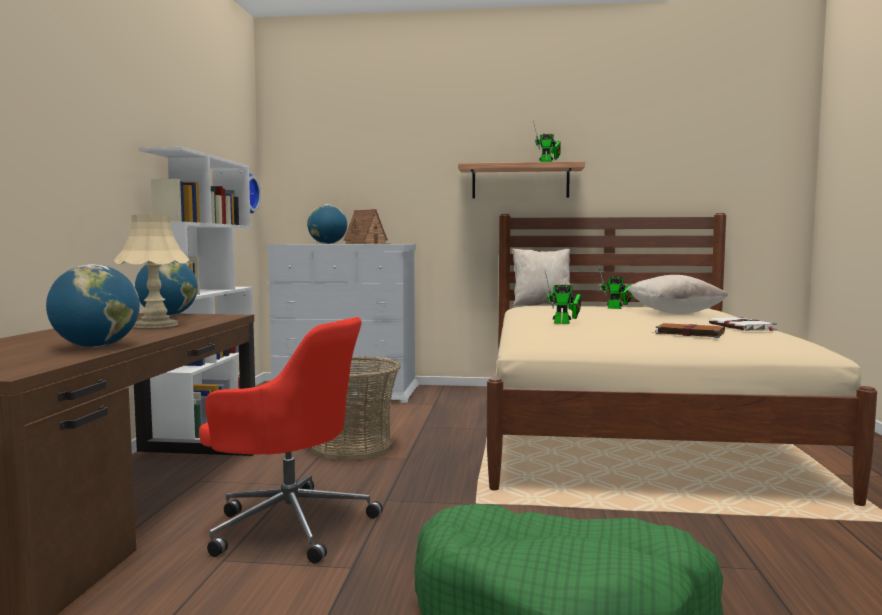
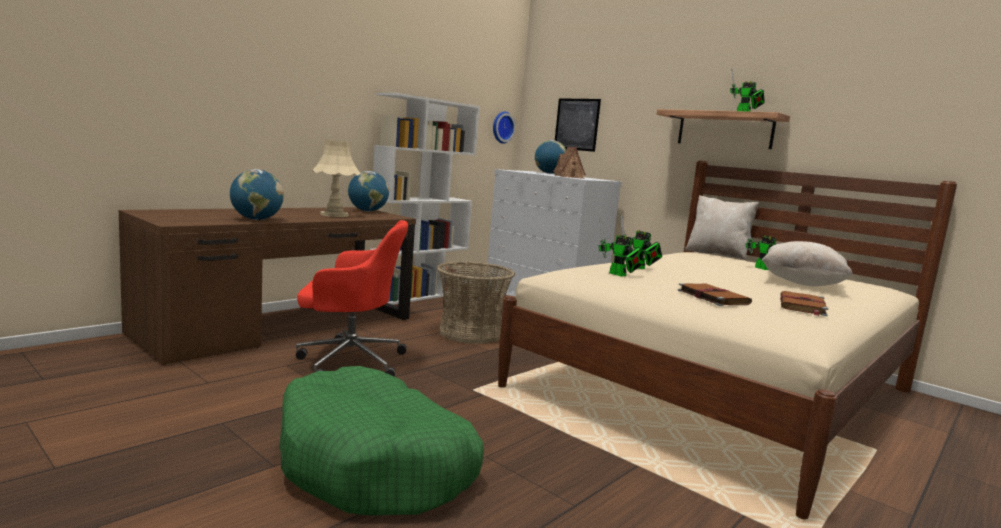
camera: 35 degrees right, 5 degrees up
red office chair [199,317,383,564] -> red office chair turned 60 degrees counterclockwise [296,220,408,377]
white book [709,317,777,331] -> brown book [780,291,828,316]
none -> picture [555,98,601,152]
none -> toy robot [599,218,644,277]

